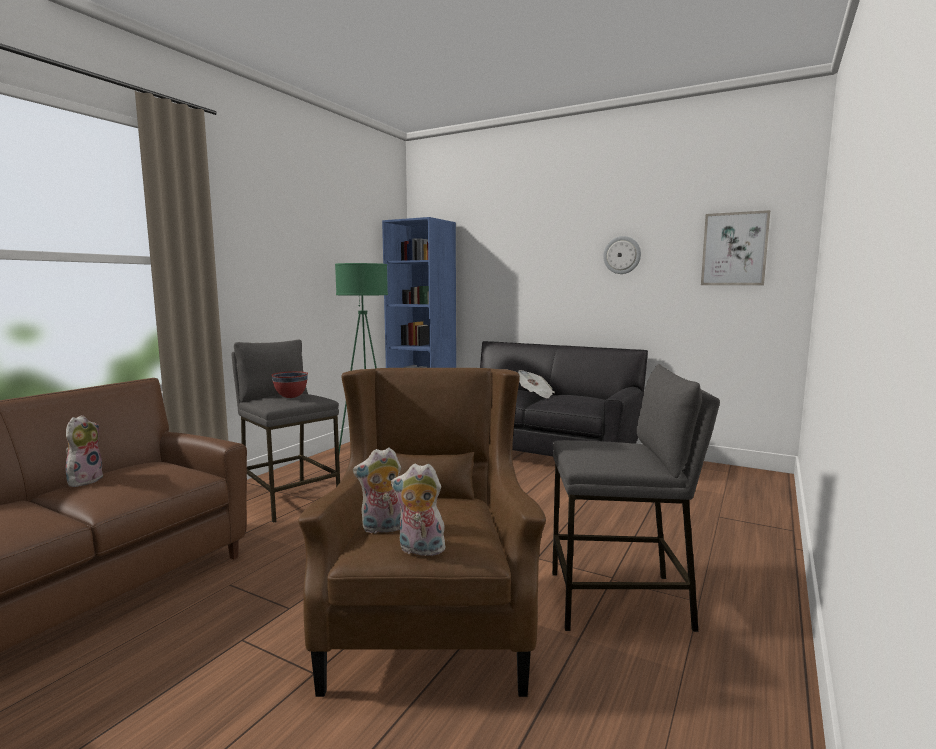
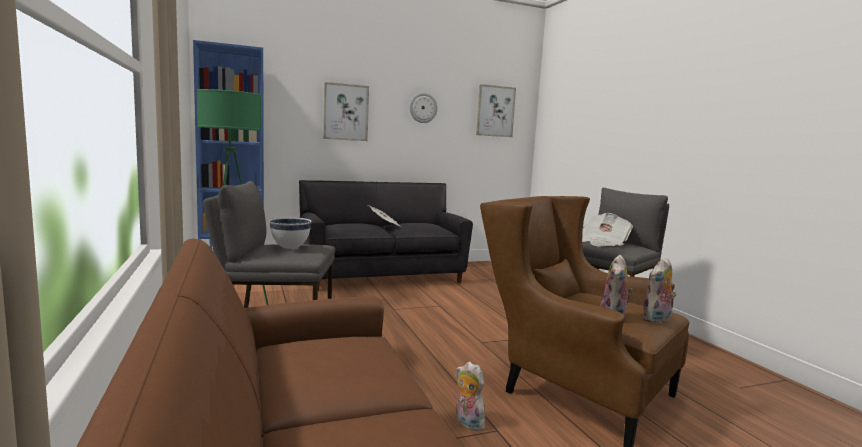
camera: 50 degrees left, 0 degrees up
plush toy [66,415,103,487] -> plush toy moved to [456,362,485,431]
red bowl [272,371,308,398] -> white bowl [269,217,311,249]
none -> picture [323,82,369,141]
none -> newspaper [583,213,633,247]

